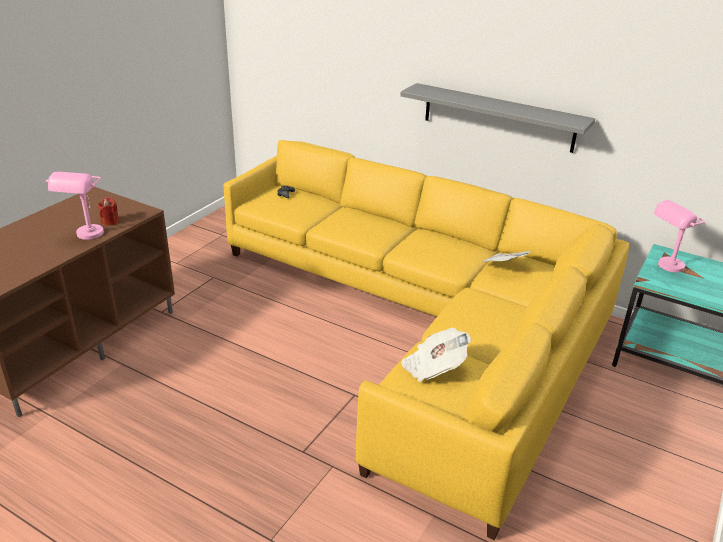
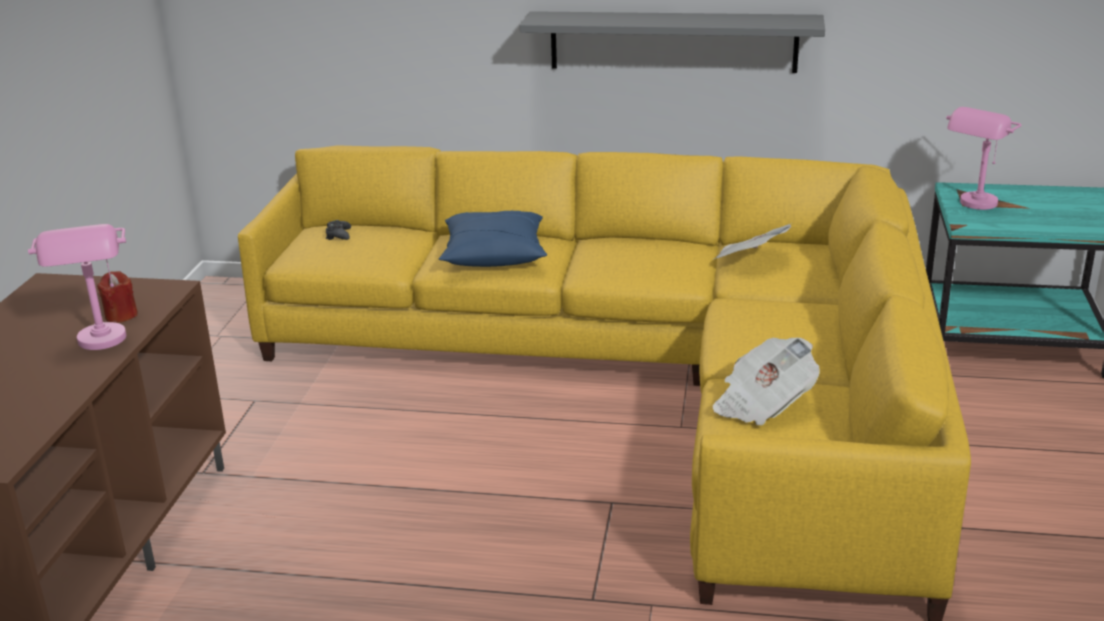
camera: 20 degrees left, 5 degrees down
none -> blue pillow [439,211,547,267]

